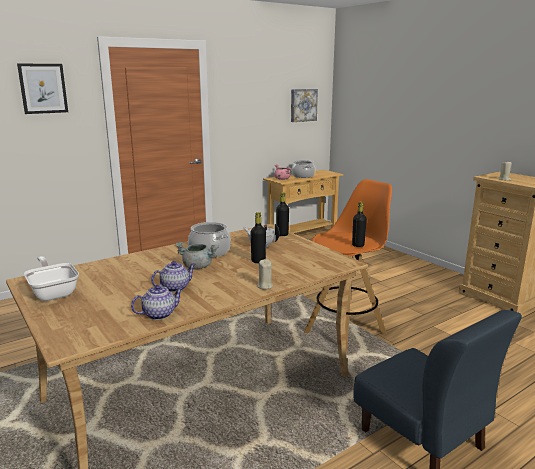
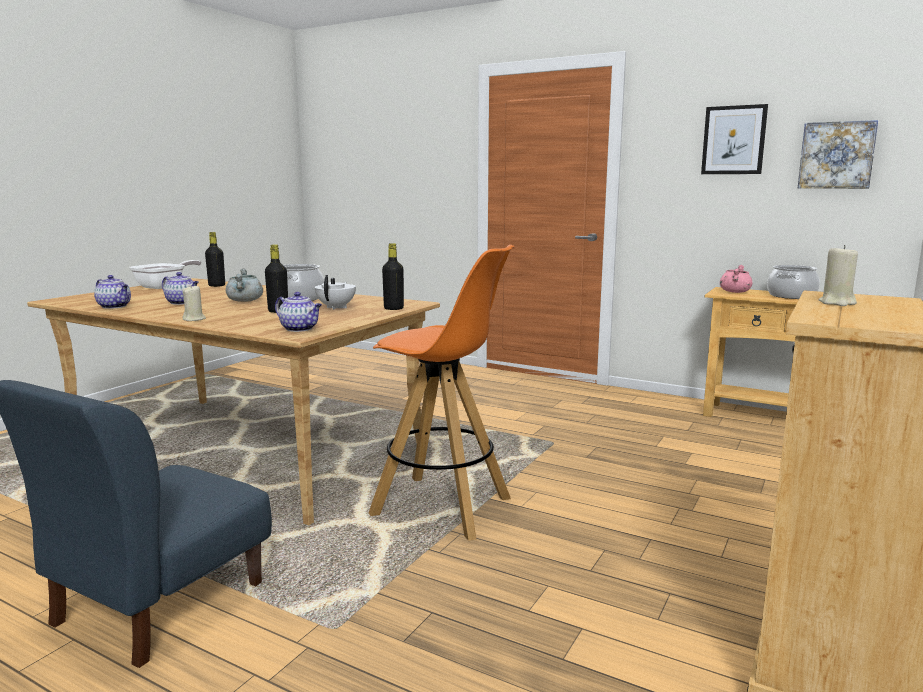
camera: 65 degrees right, 5 degrees down
picture [17,64,68,114] -> picture moved to [701,104,768,174]
black bottle [352,201,367,247] -> black bottle moved to [205,232,225,287]
none -> teapot [275,292,322,332]

